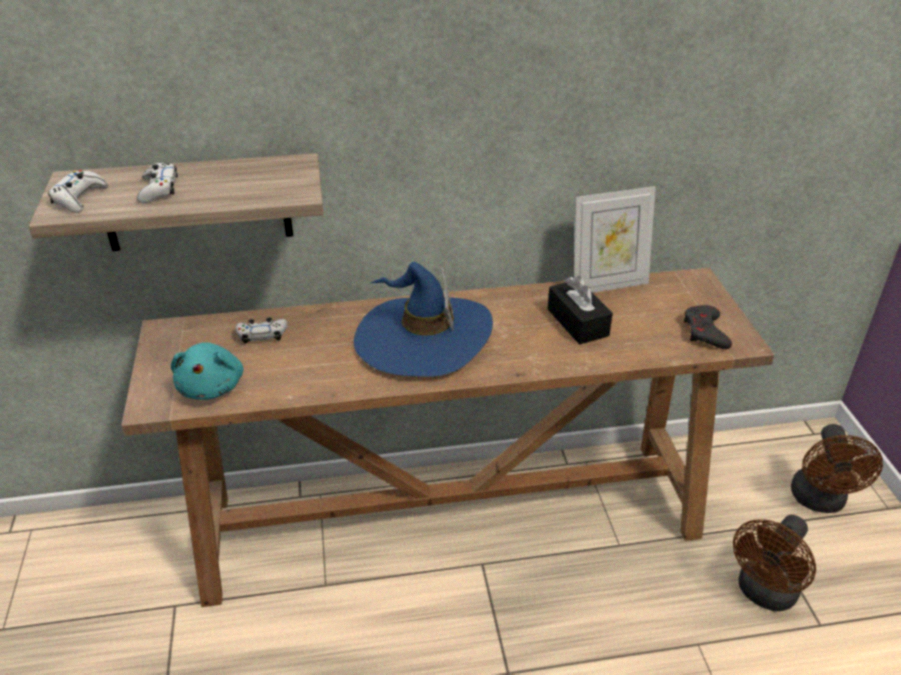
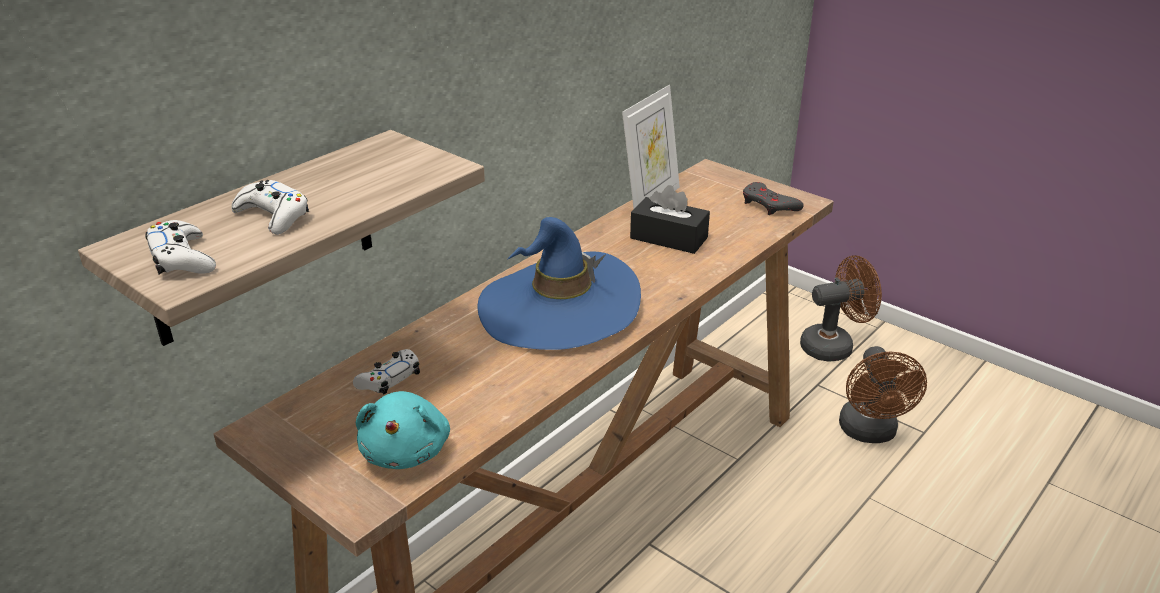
camera: 40 degrees left, 5 degrees down
turquoise plush toy [171,342,243,400] -> turquoise plush toy turned 45 degrees clockwise [356,391,450,469]
brown fan [791,424,883,513] -> brown fan turned 75 degrees counterclockwise [800,255,882,362]

